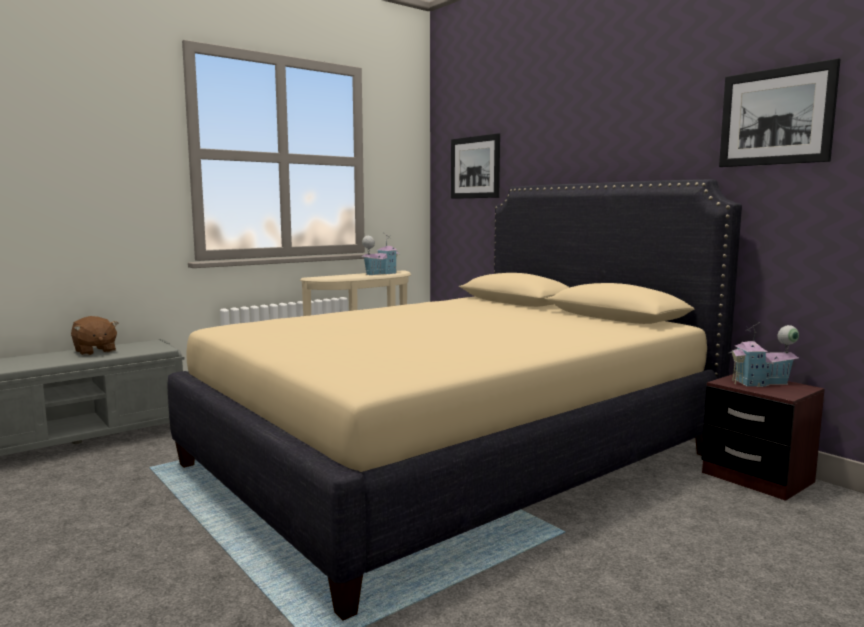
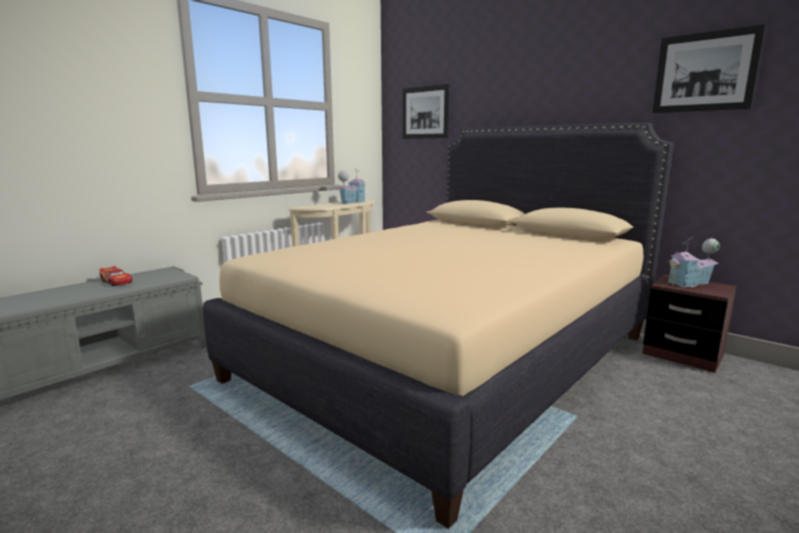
camera: 10 degrees left, 5 degrees up
brown plush toy [71,316,118,356] -> toy car [100,266,132,286]

